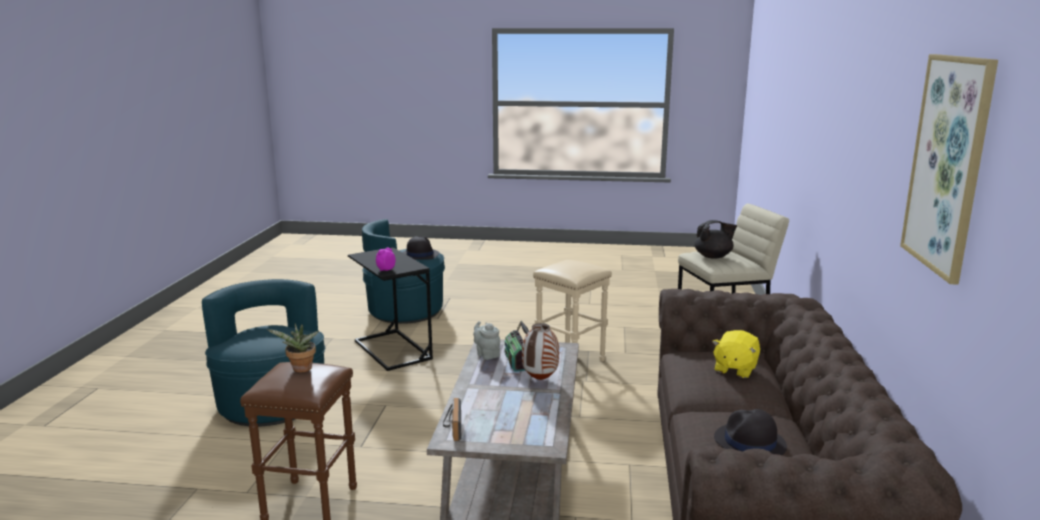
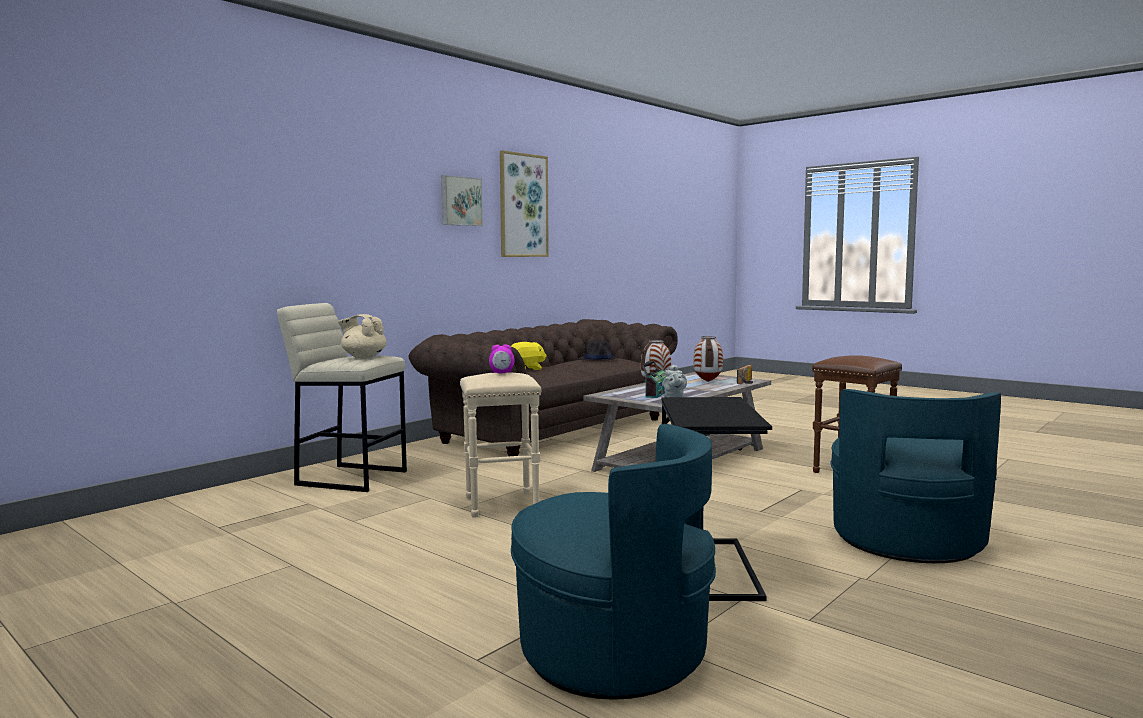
camera: 145 degrees left, 10 degrees down
potted plant [267,323,319,373] -> none
alarm clock [376,248,396,271] -> alarm clock moved to [489,344,515,373]
black hat [403,236,439,260] -> none
black teapot [694,220,737,259] -> beige teapot [338,314,386,358]
none -> picture [441,175,483,226]
none -> vase [693,336,723,382]

